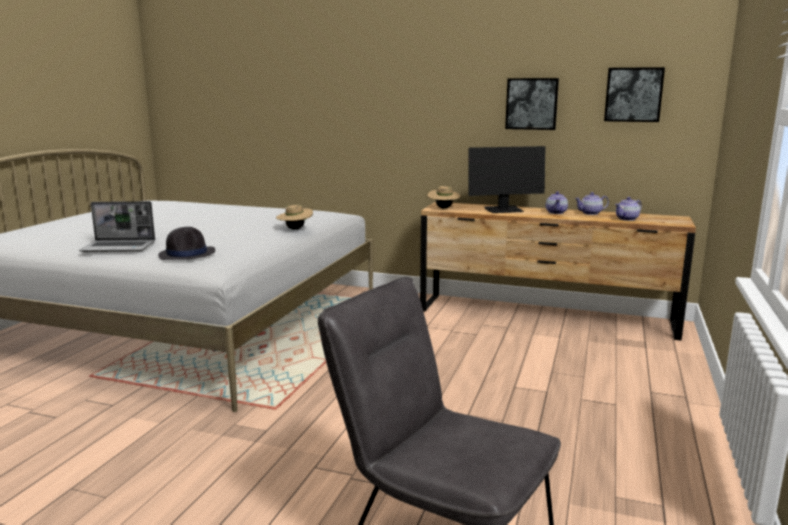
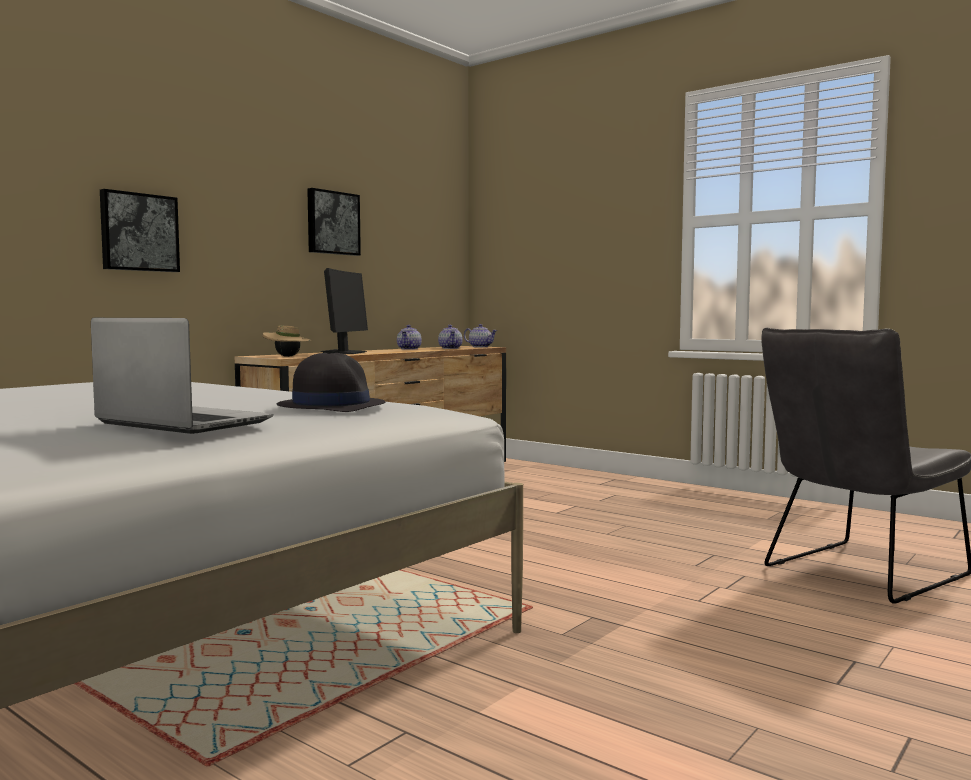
camera: 70 degrees left, 10 degrees down
laptop [79,201,155,252] -> laptop turned 75 degrees counterclockwise [91,318,273,434]
beige hat [276,204,313,230] -> none
teapot [546,191,568,214] -> teapot moved to [464,324,497,347]
picture [604,67,665,122] -> picture moved to [100,189,180,272]

